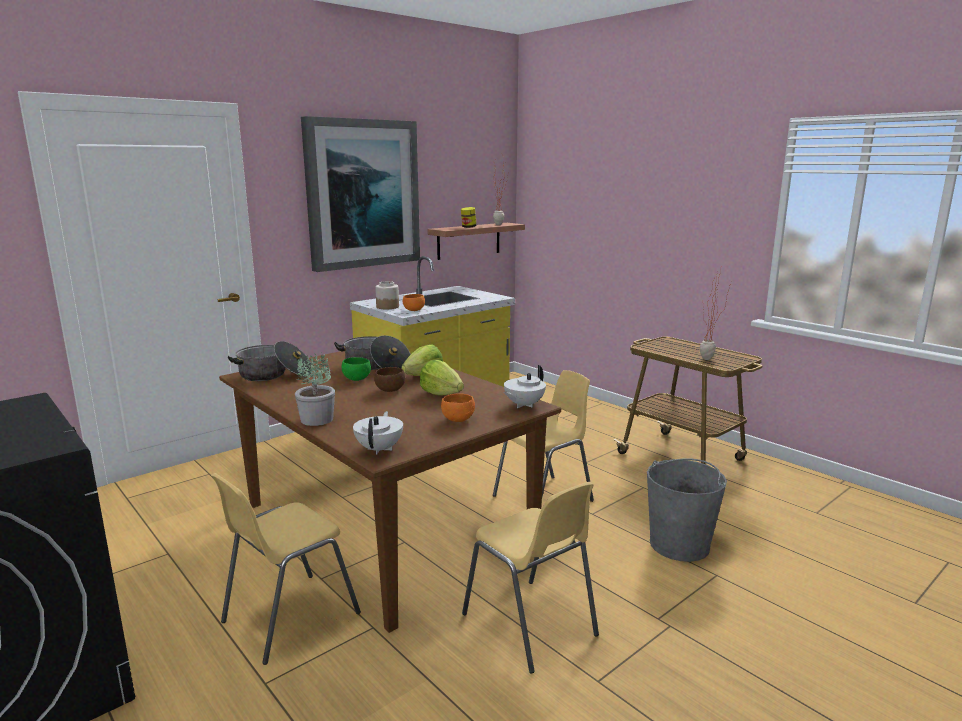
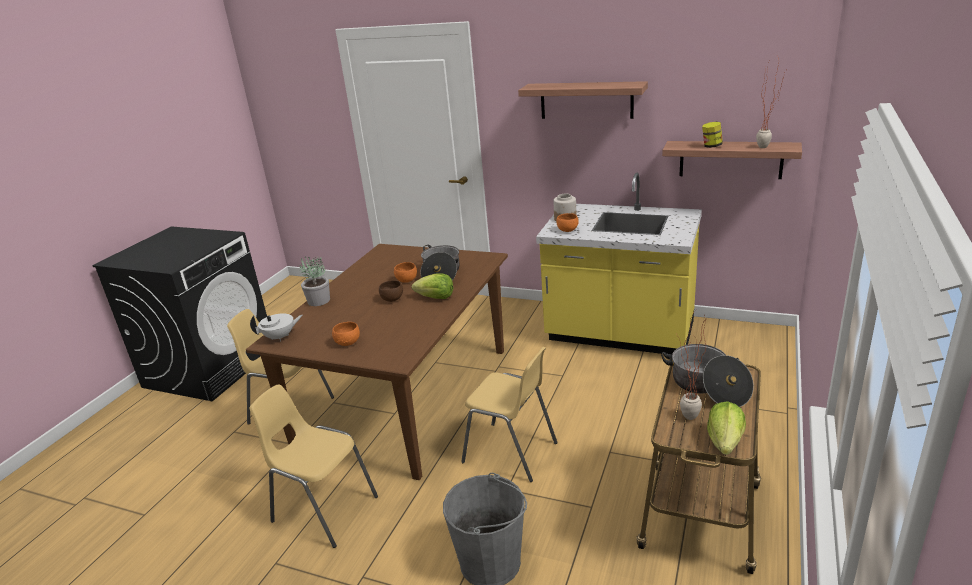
camera: 65 degrees right, 10 degrees up
cooking pot [228,341,312,381] -> cooking pot moved to [661,344,754,407]
picture [301,116,420,272] -> shelf [518,81,648,119]
green bowl [342,357,371,381] -> orange bowl [394,262,417,283]
lettuce [420,360,464,396] -> lettuce moved to [707,401,746,455]
yellow chair [462,482,599,674] -> yellow chair turned 90 degrees clockwise [250,384,378,548]
white teapot [503,365,546,408] -> none

